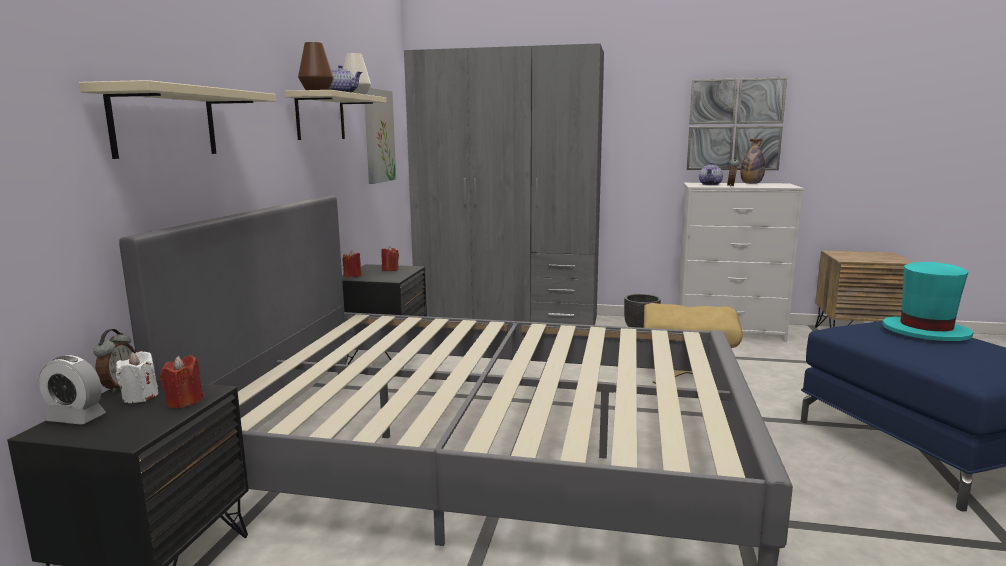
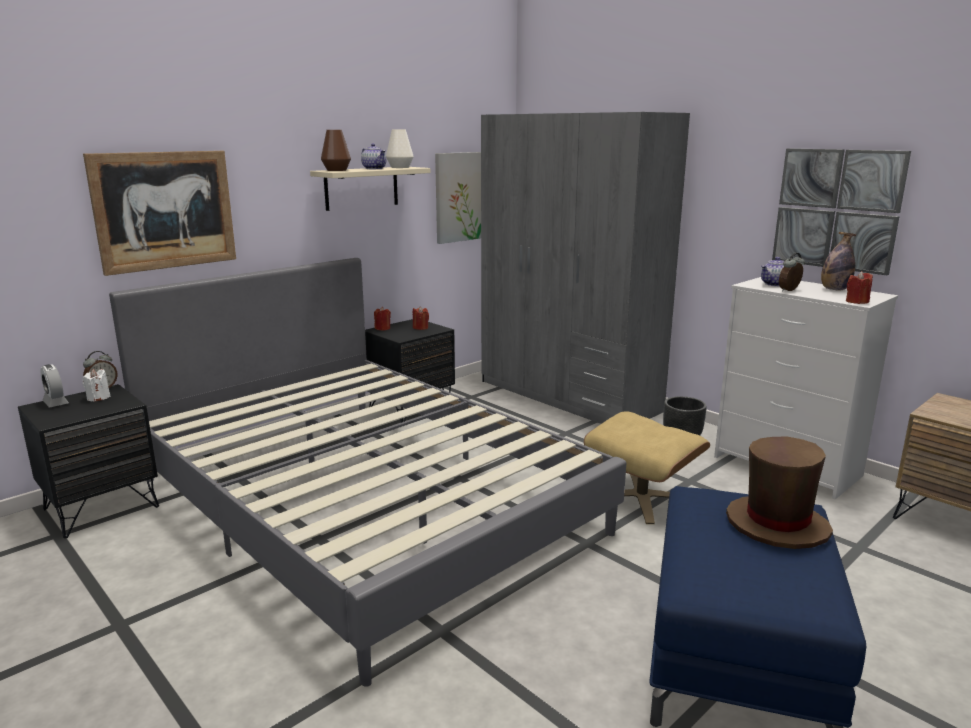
camera: 35 degrees right, 5 degrees up
beige shelf [79,80,276,159] -> picture [83,151,236,276]
red candle [160,355,203,408] -> red candle moved to [846,271,873,304]
turquoise hat [882,262,973,341] -> brown hat [726,437,833,549]

